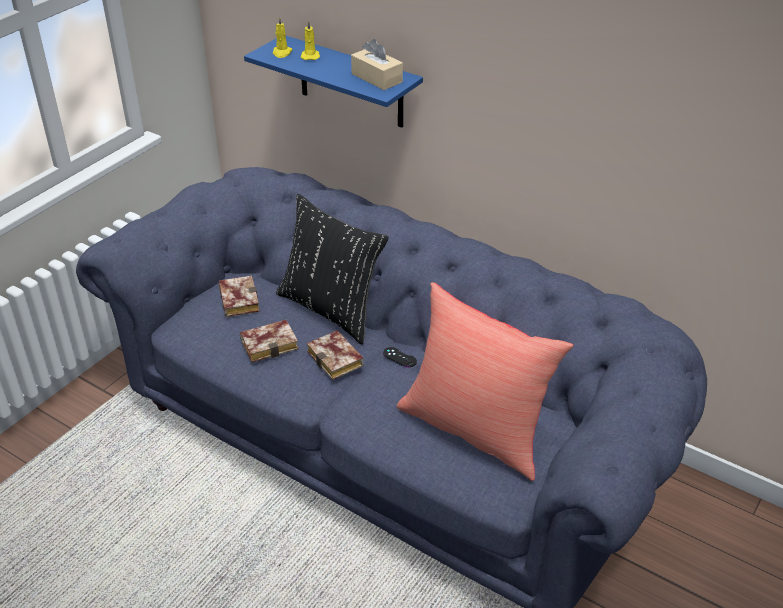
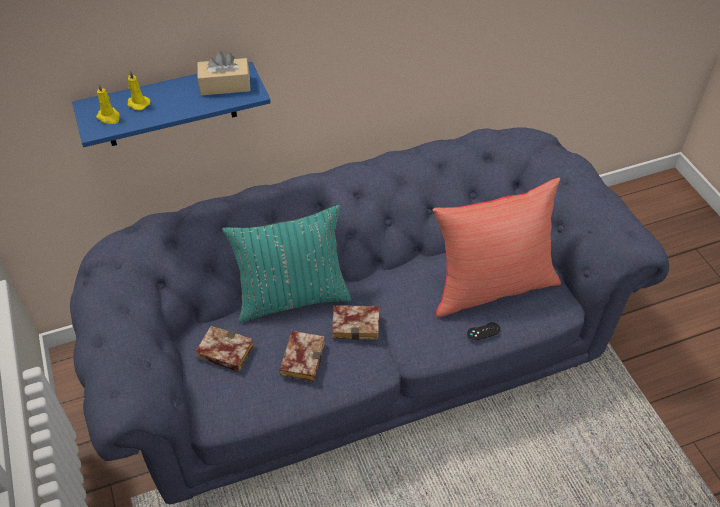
camera: 55 degrees left, 10 degrees up
black pillow [276,194,389,344] -> turquoise pillow [222,204,351,323]
black game controller [383,347,417,367] -> black game controller moved to [467,322,500,341]

